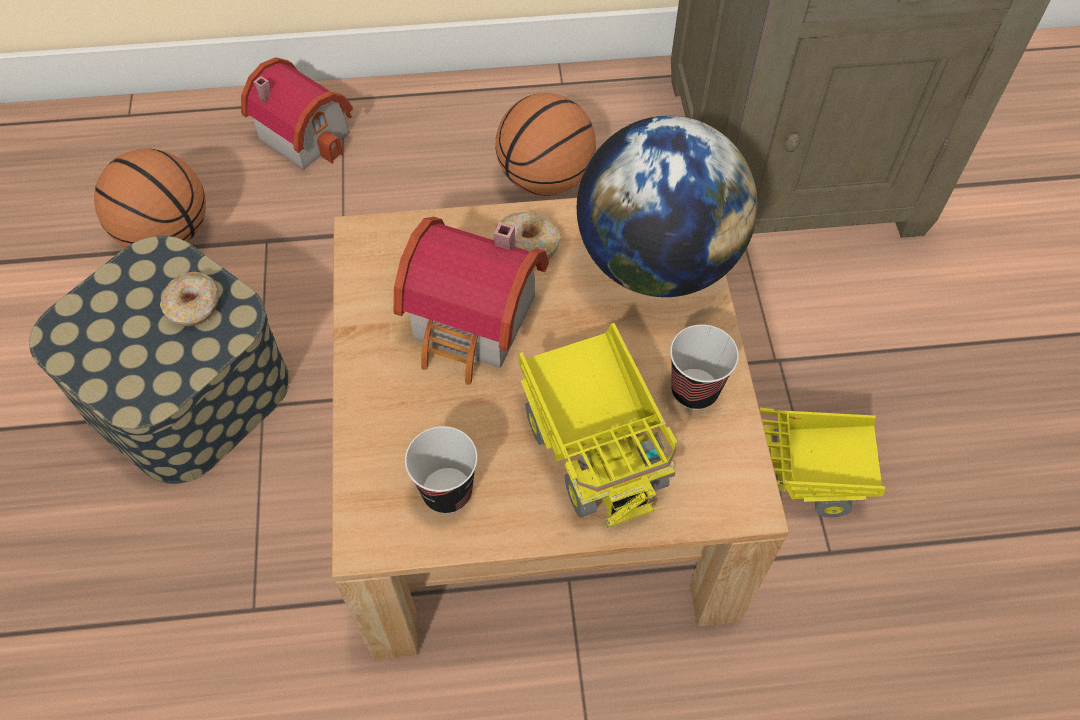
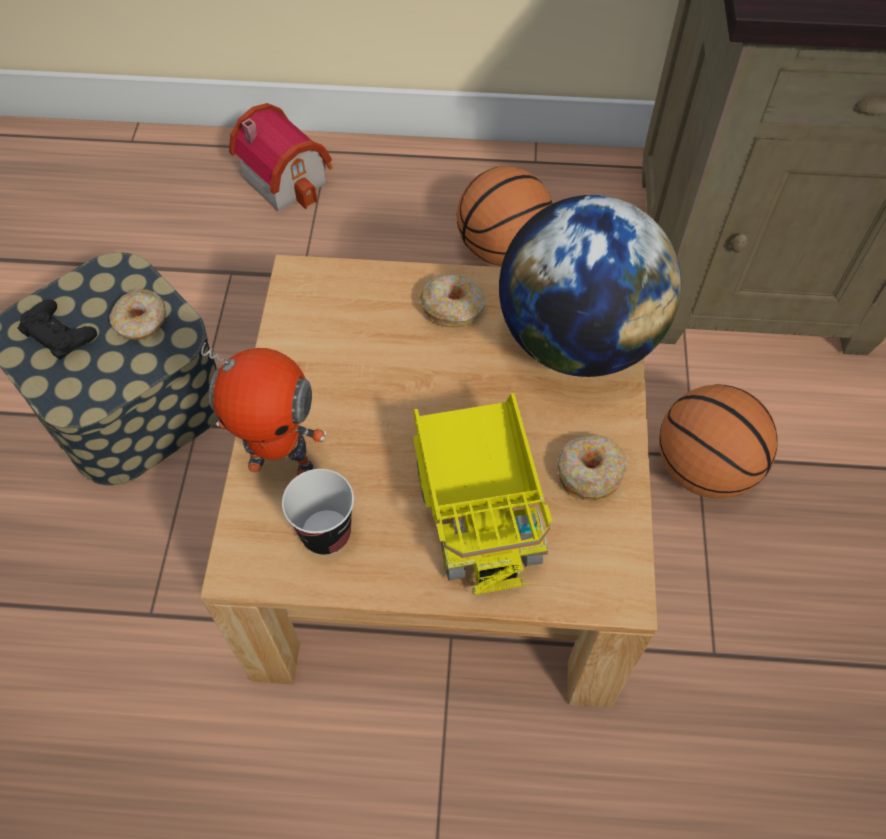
camera: 10 degrees right, 0 degrees up
basketball [94,149,206,248] -> basketball moved to [659,384,778,499]
toy house [393,217,549,385] -> none
cup [670,324,739,410] -> donut [558,435,627,501]
toy truck [760,408,885,517] -> none
none -> black game controller [17,299,97,360]
none -> toy robot [201,343,327,475]

